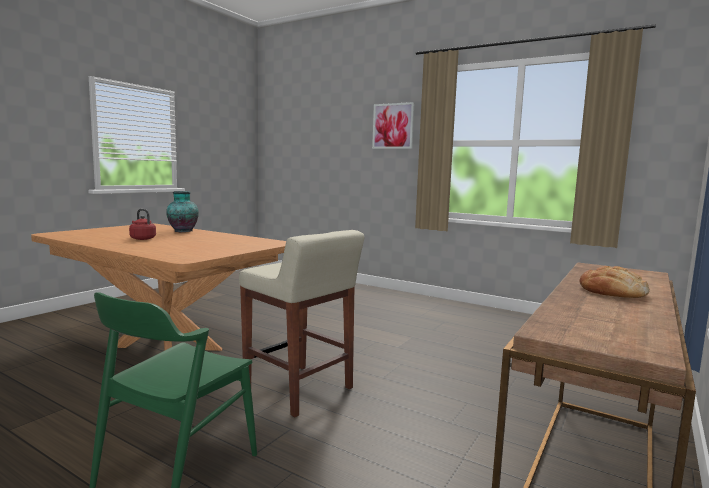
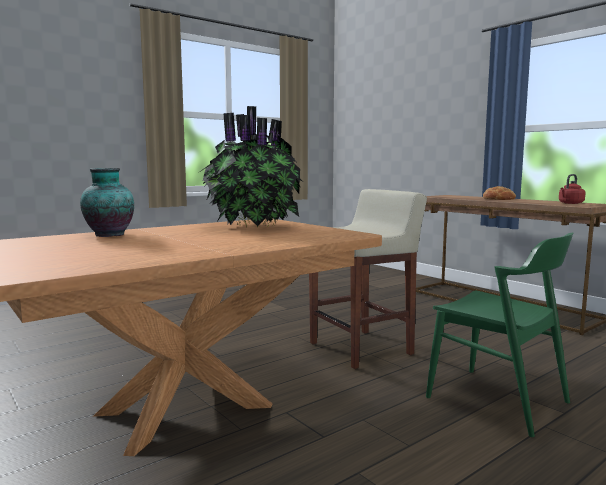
camera: 70 degrees left, 0 degrees up
red kettle [129,209,156,240] -> red kettle moved to [559,174,586,204]
picture [372,102,414,149] -> none
none -> potted plant [198,106,303,228]

